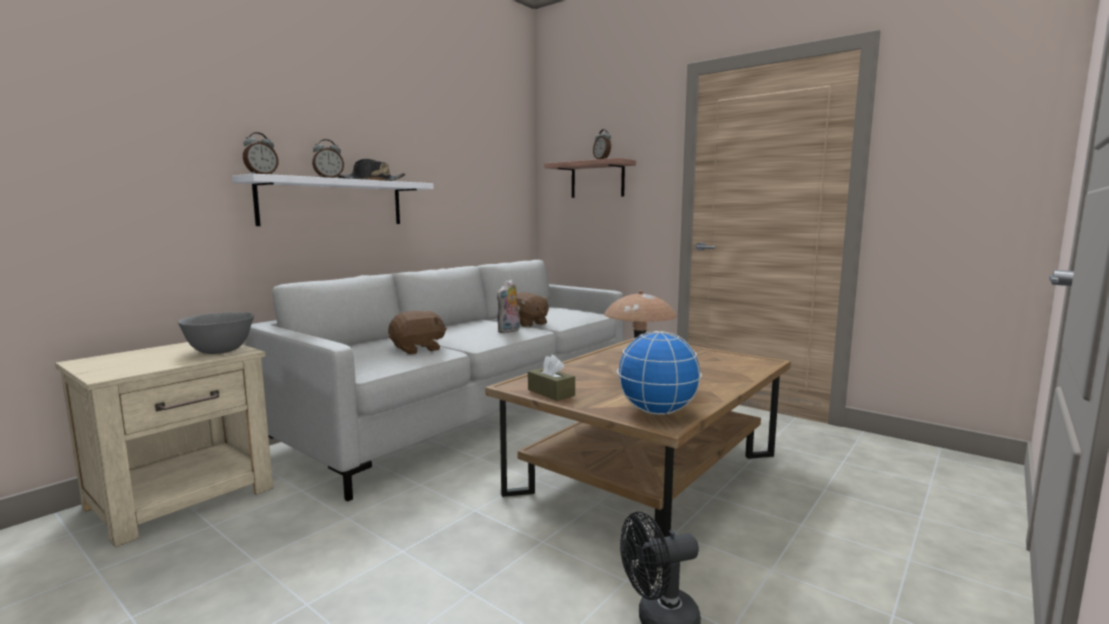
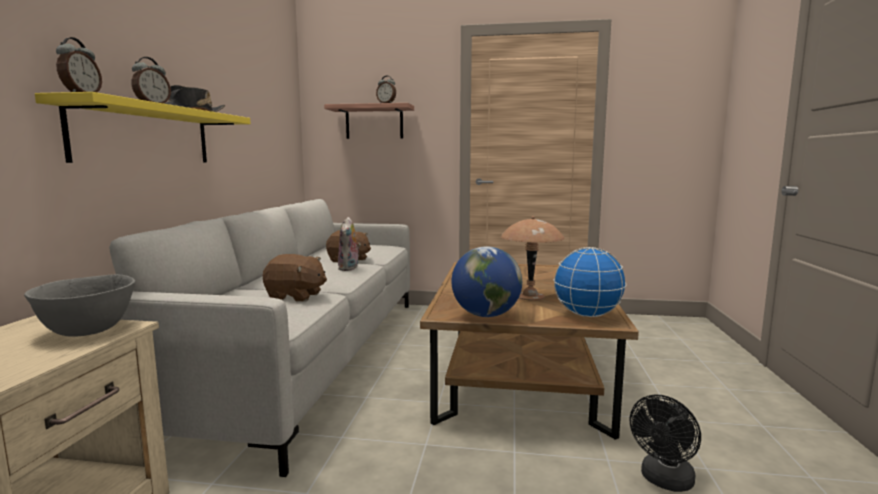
camera: 30 degrees left, 0 degrees up
white shelf [232,174,434,226] -> yellow shelf [35,92,251,163]
brown plush toy [388,311,447,354] -> brown plush toy turned 75 degrees clockwise [263,254,327,302]
brown tissue box [528,354,575,401] -> globe [452,246,522,317]

